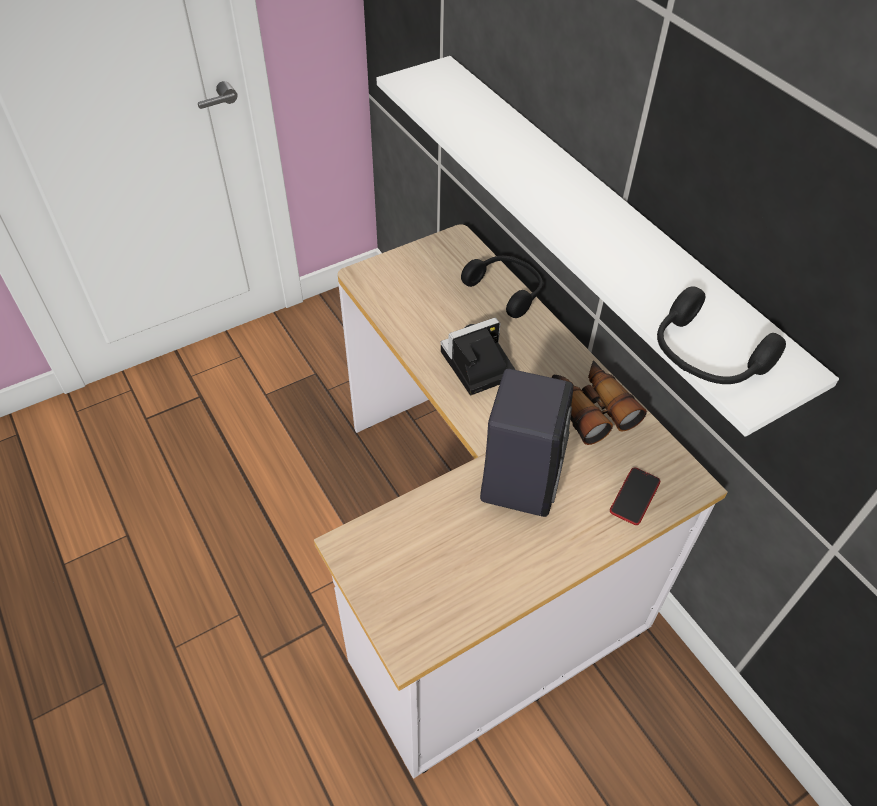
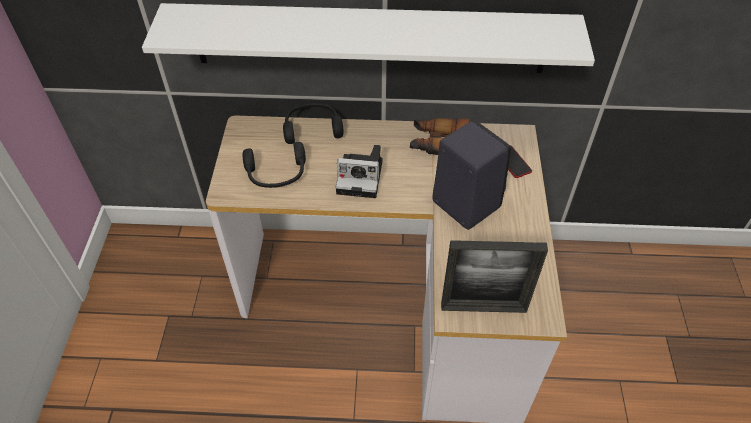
camera: 55 degrees left, 0 degrees up
camera [441,318,515,395] -> camera turned 90 degrees counterclockwise [336,145,382,198]
black headphones [657,286,786,384] -> black headphones moved to [243,142,306,188]
none -> picture frame [441,240,548,313]

